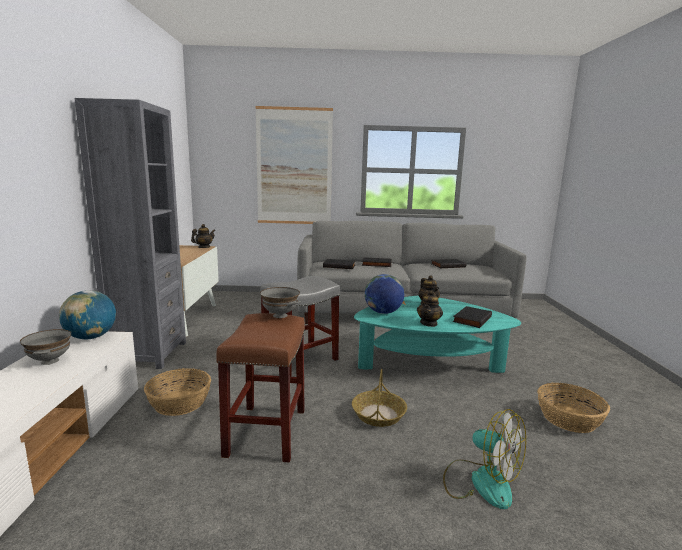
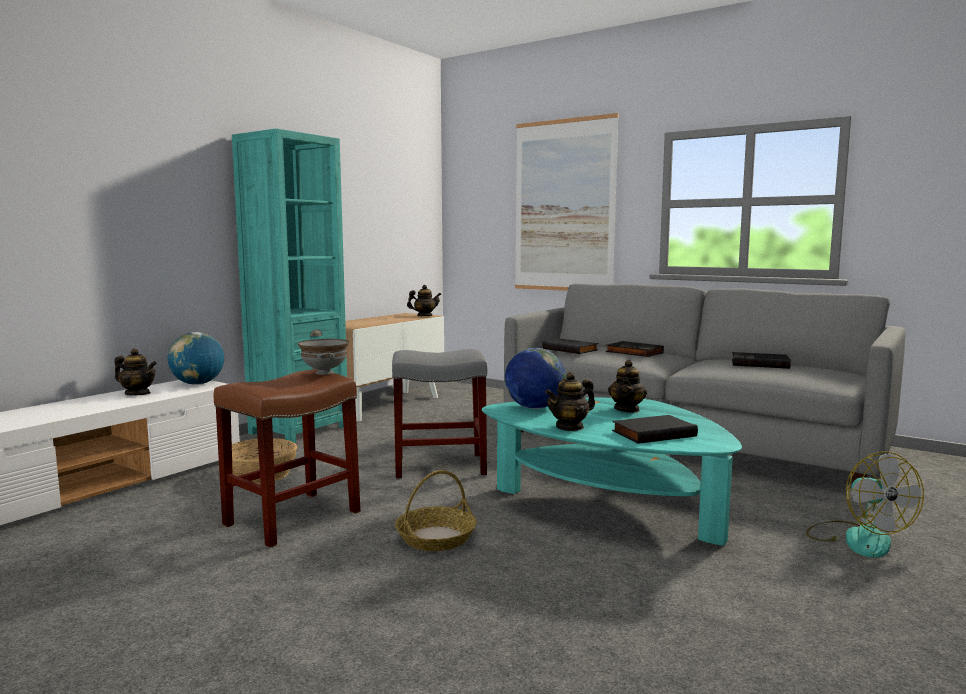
camera: 35 degrees right, 5 degrees down
grey bowl [20,329,71,365] -> teapot [114,348,157,395]
grey bookcase [74,98,186,369] -> turquoise bookcase [232,129,347,443]
fan [443,409,526,509] -> fan moved to [806,451,924,558]
basket [537,383,610,433] -> none

